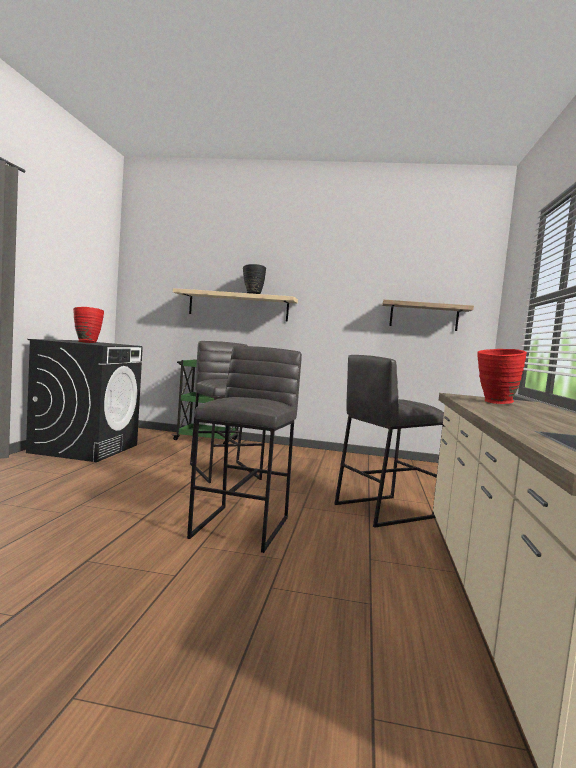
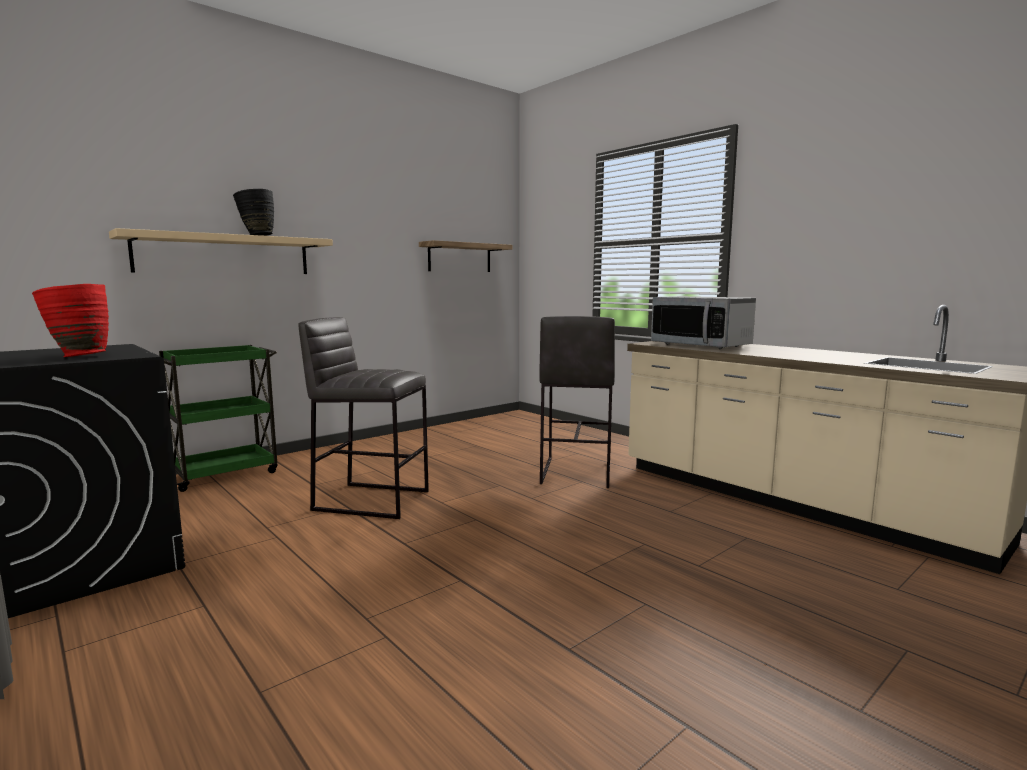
camera: 50 degrees left, 5 degrees up
grey stool [187,346,302,553] -> none
red vase [477,349,527,404] -> microwave [651,296,756,349]

